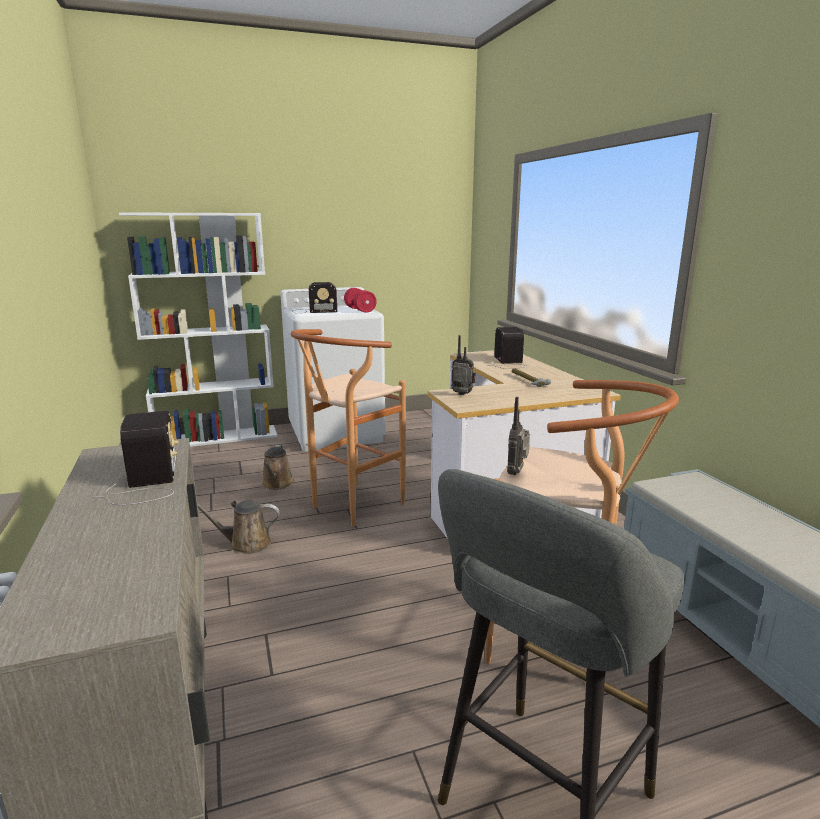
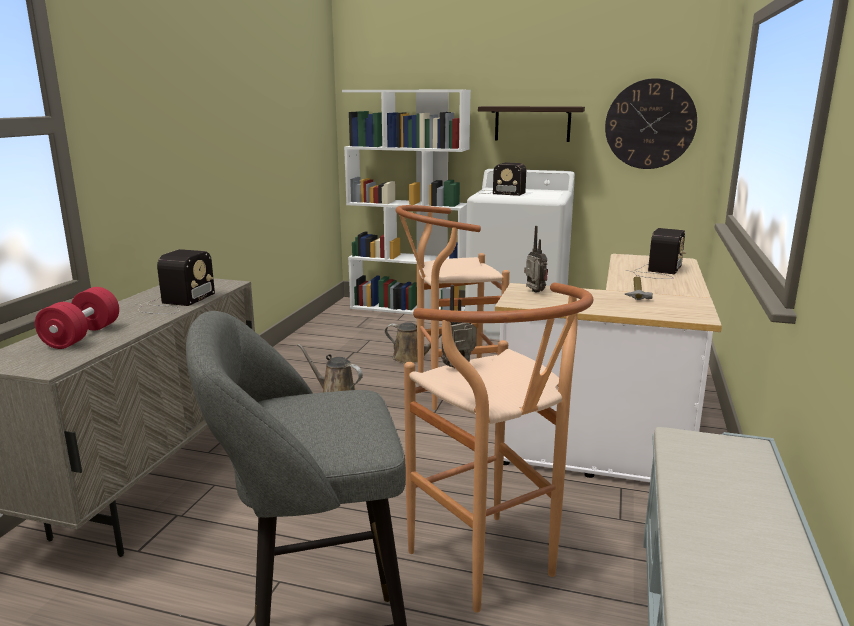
camera: 35 degrees right, 0 degrees up
brown watering can [261,445,294,490] -> brown watering can turned 105 degrees counterclockwise [385,323,442,364]
red dumbbell [344,288,377,313] -> red dumbbell moved to [35,287,119,349]
none -> shelf [478,106,585,142]
none -> wall clock [605,78,697,169]

